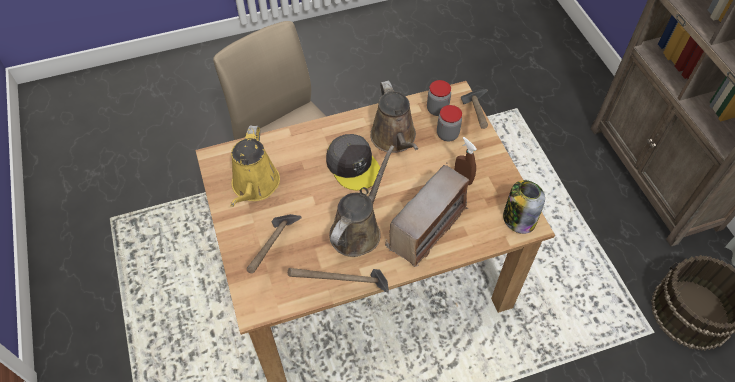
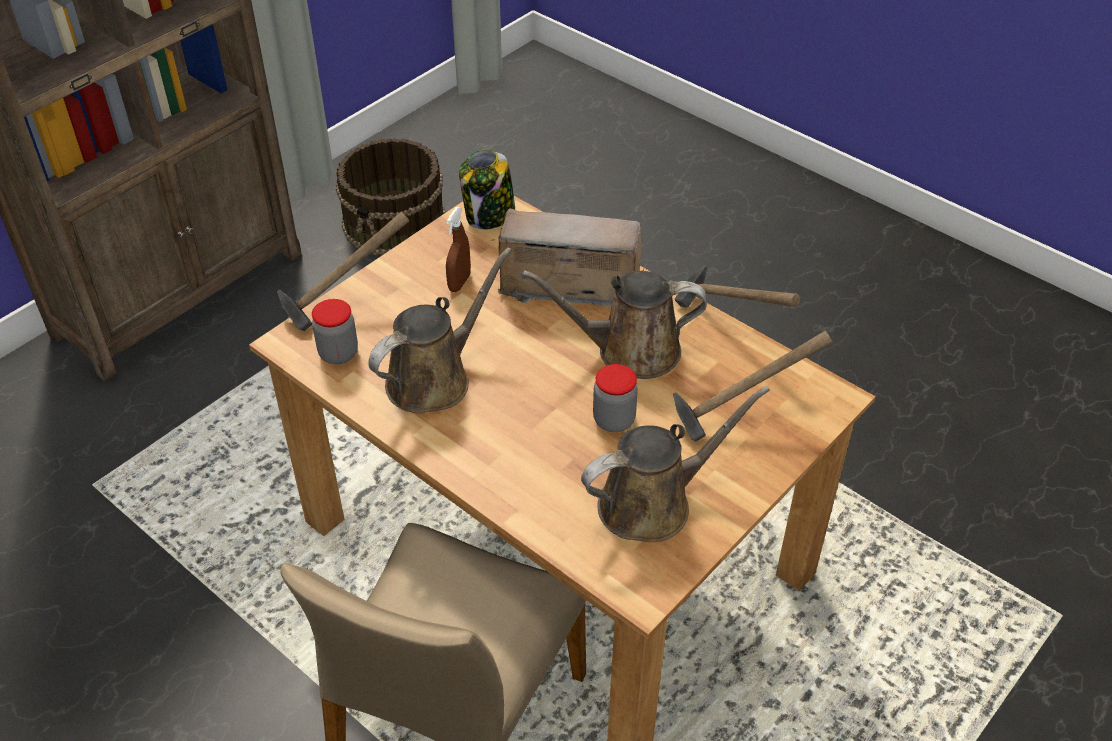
camera: 120 degrees left, 10 degrees down
yellow watering can [230,125,280,207] -> brown watering can [581,386,770,542]
grey cap [326,134,380,190] -> none
jar [437,105,462,141] -> jar moved to [593,364,638,432]

